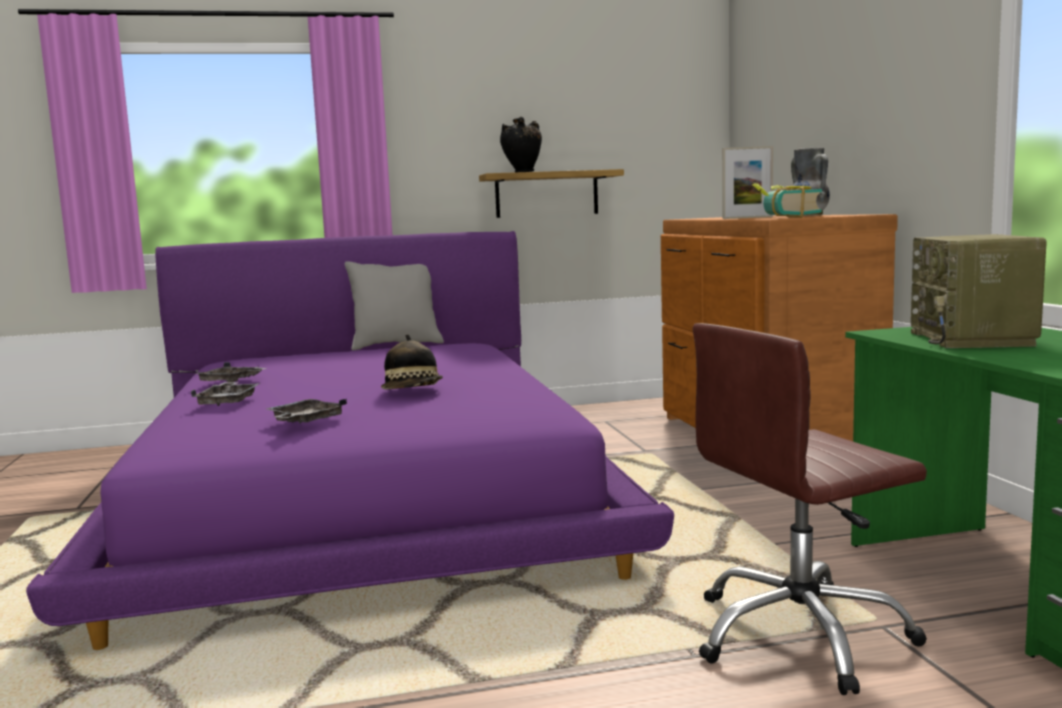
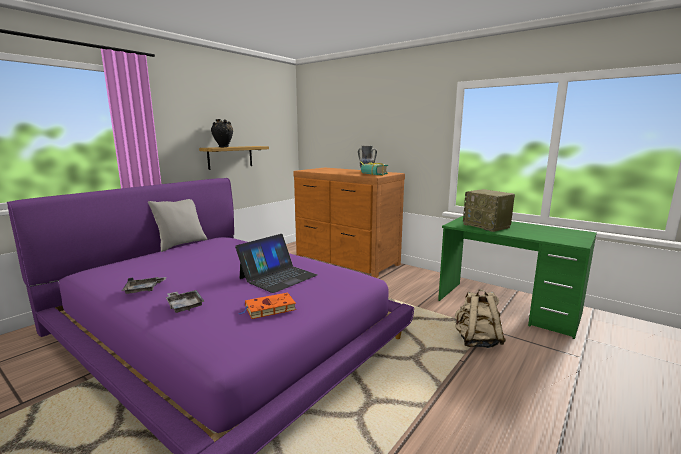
camera: 40 degrees left, 5 degrees up
grey tray [267,399,347,423] -> orange book [239,293,296,319]
hat [381,334,443,390] -> laptop [235,234,317,293]
brown office chair [693,323,927,695] -> beige backpack [455,289,506,348]
picture frame [722,146,773,219] -> none

